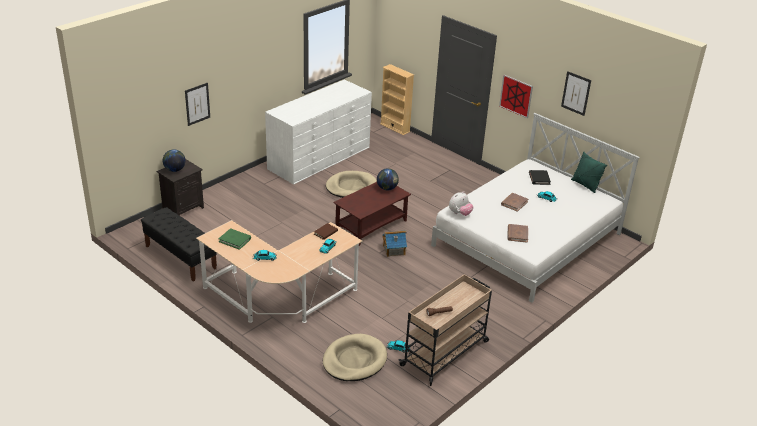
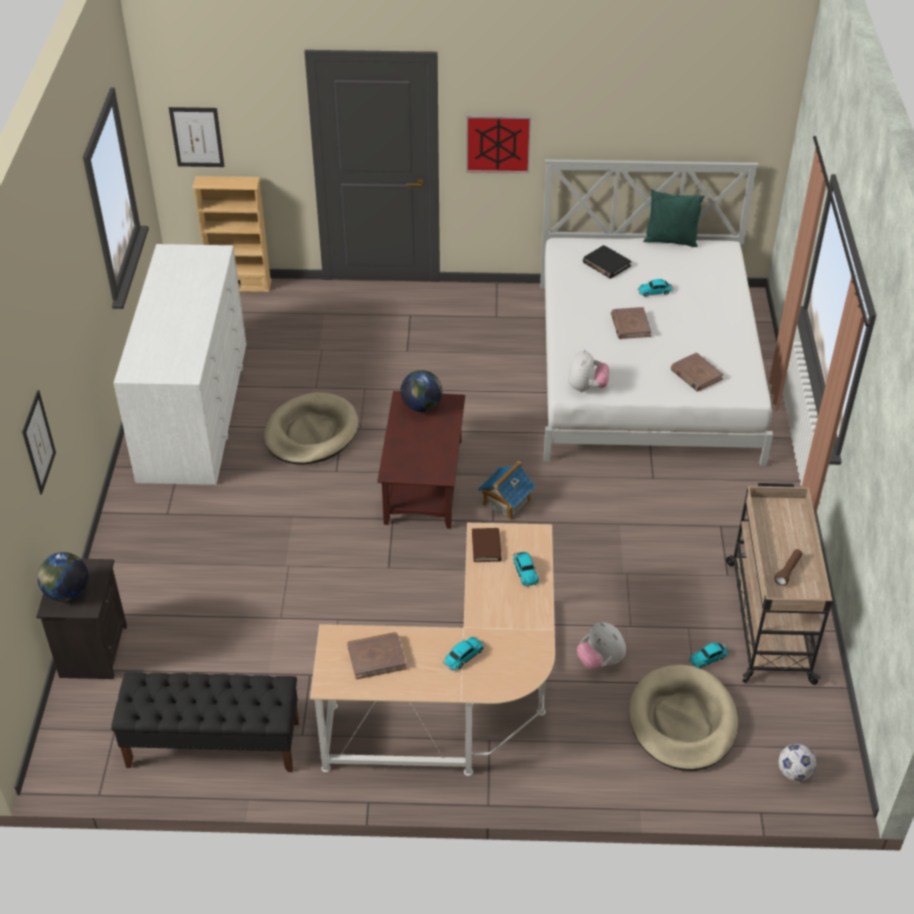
camera: 40 degrees left, 10 degrees up
green book [218,229,251,250] -> brown book [347,632,406,679]
picture [561,71,591,116] -> picture moved to [169,107,225,167]
none -> plush toy [577,622,626,670]
none -> football [779,744,816,781]

